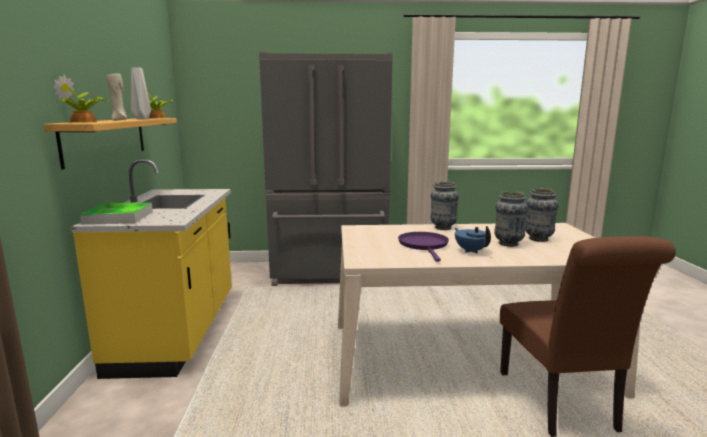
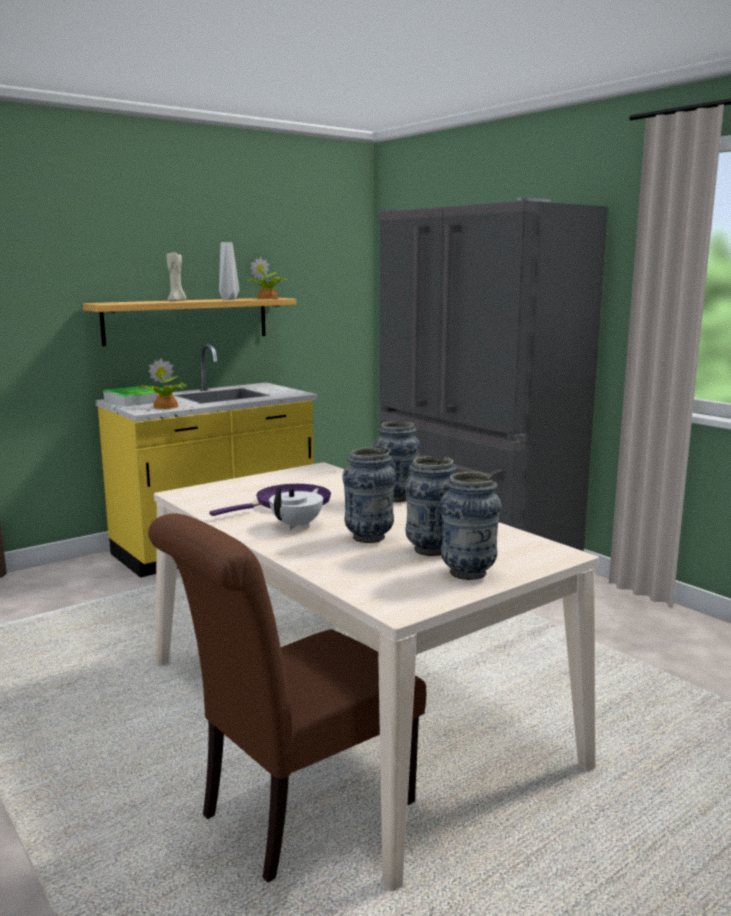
camera: 55 degrees right, 0 degrees up
potted plant [54,74,110,123] -> potted plant moved to [137,358,187,409]
blue teapot [455,226,491,254] -> white teapot [269,487,323,529]
none -> vase [440,472,501,580]

